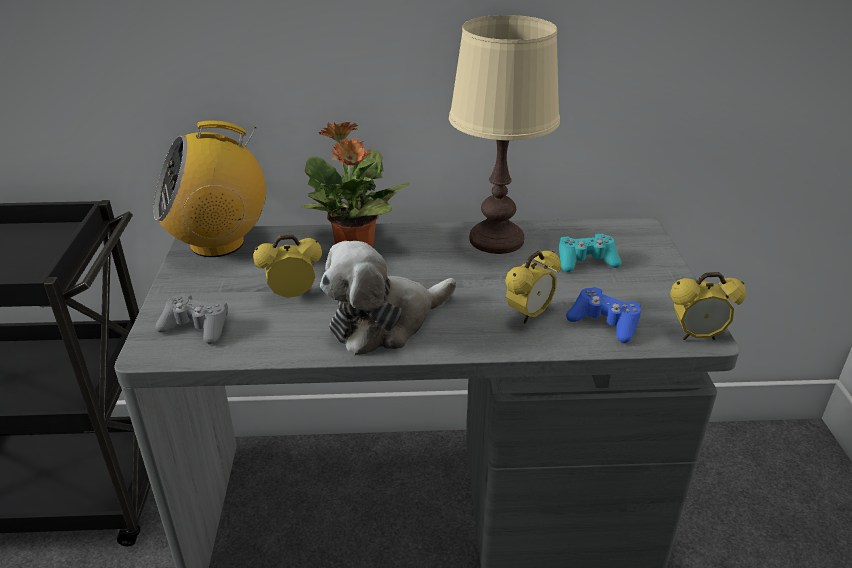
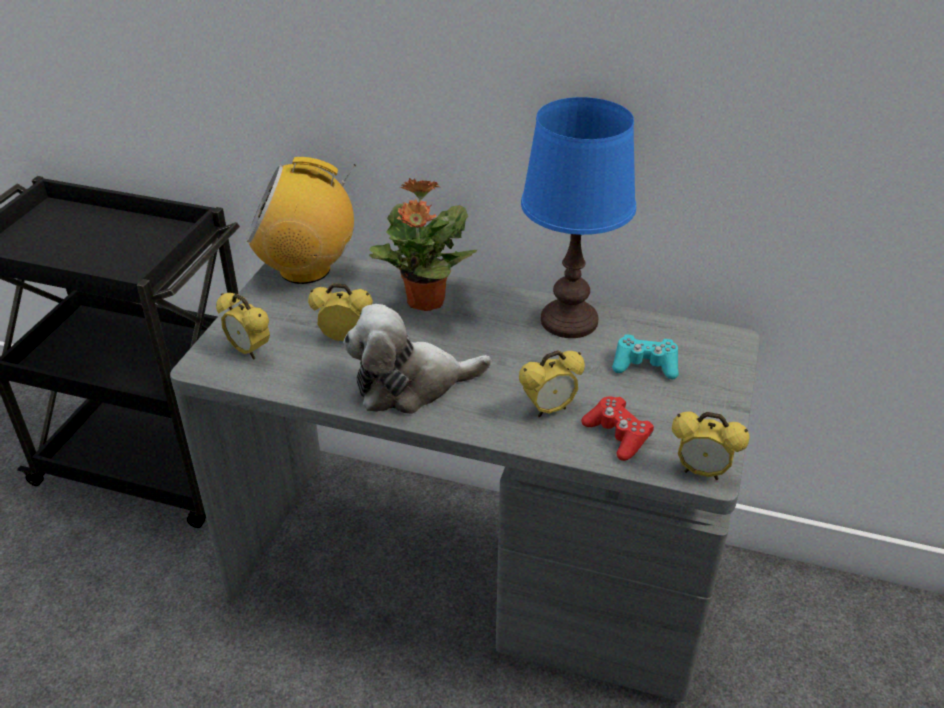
camera: 20 degrees right, 5 degrees up
grey game controller [155,293,228,344] -> alarm clock [216,293,270,360]
beige table lamp [449,15,560,254] -> blue table lamp [521,97,636,338]
blue game controller [566,287,641,343] -> red game controller [581,396,654,461]

